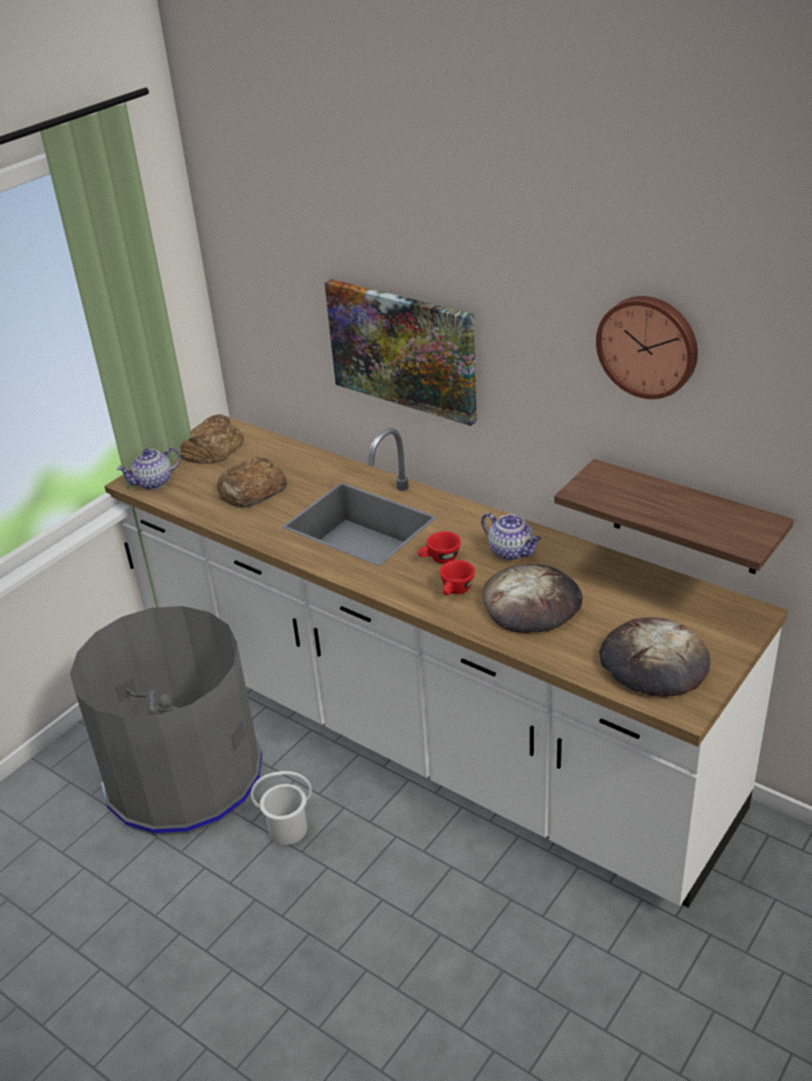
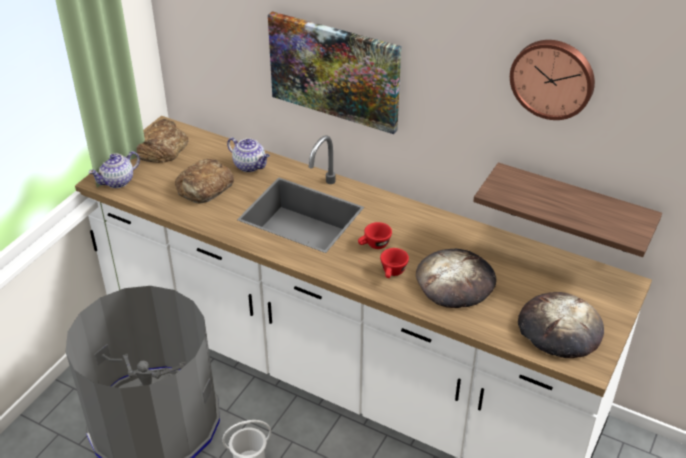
camera: 10 degrees left, 5 degrees up
teapot [481,512,541,560] -> teapot moved to [227,137,270,172]

